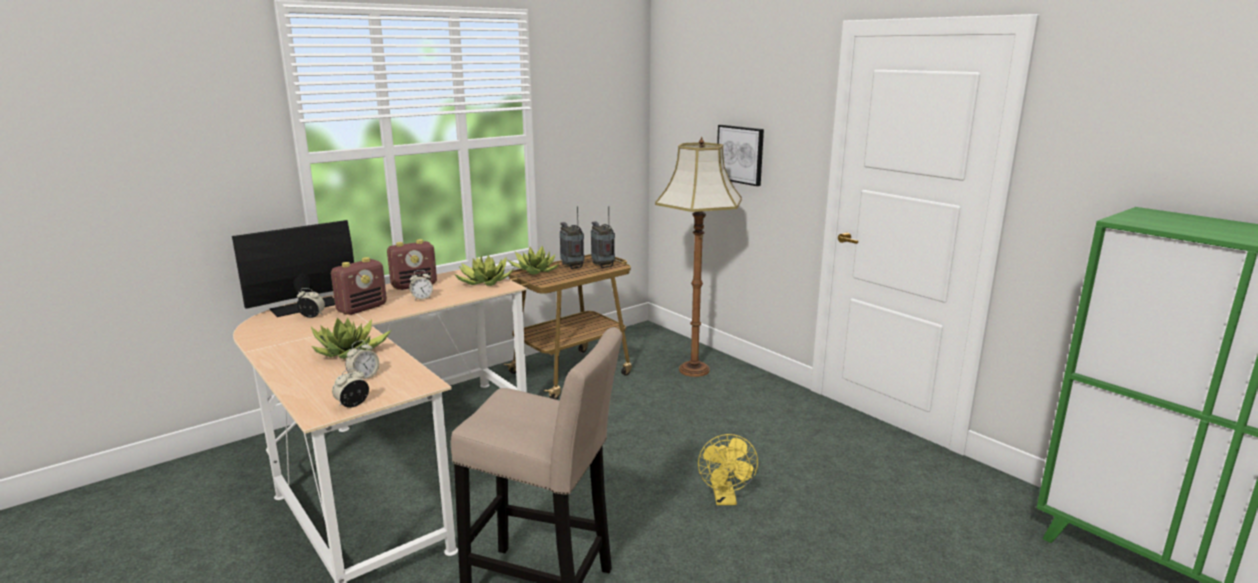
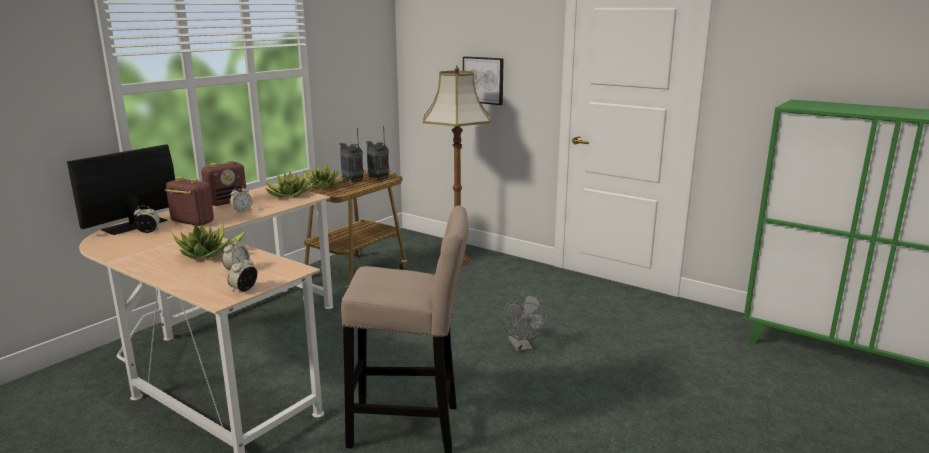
camera: 15 degrees left, 0 degrees up
radio [331,257,387,315] -> radio turned 90 degrees counterclockwise [165,177,214,226]
yellow fan [698,434,758,505] -> grey fan [502,293,547,352]

